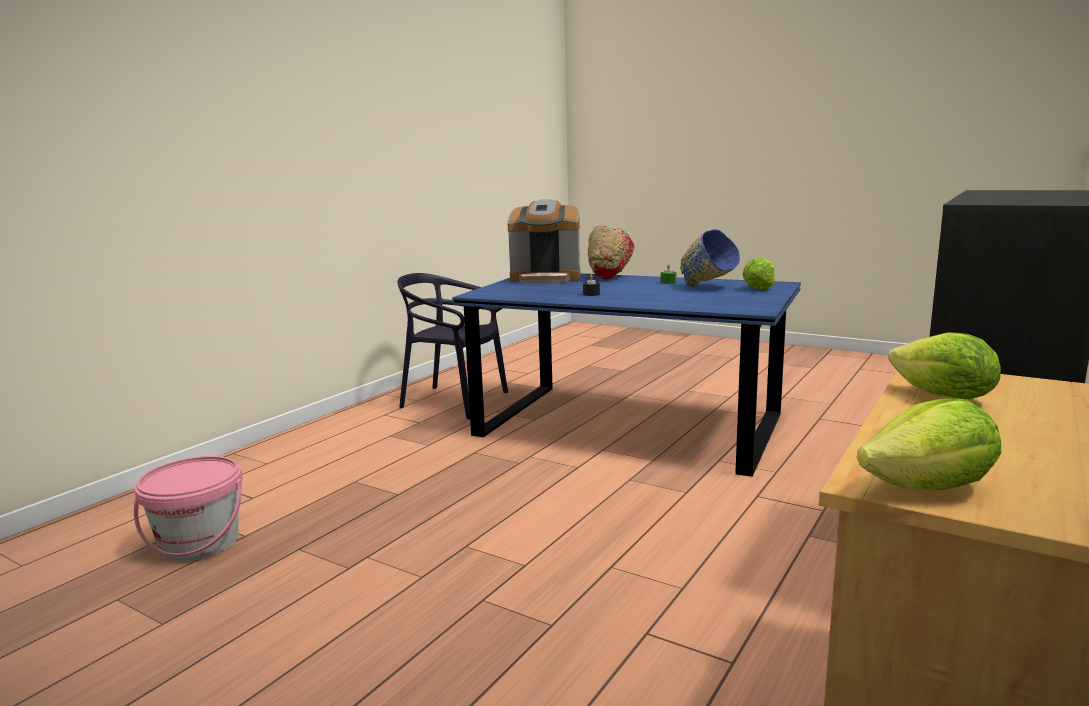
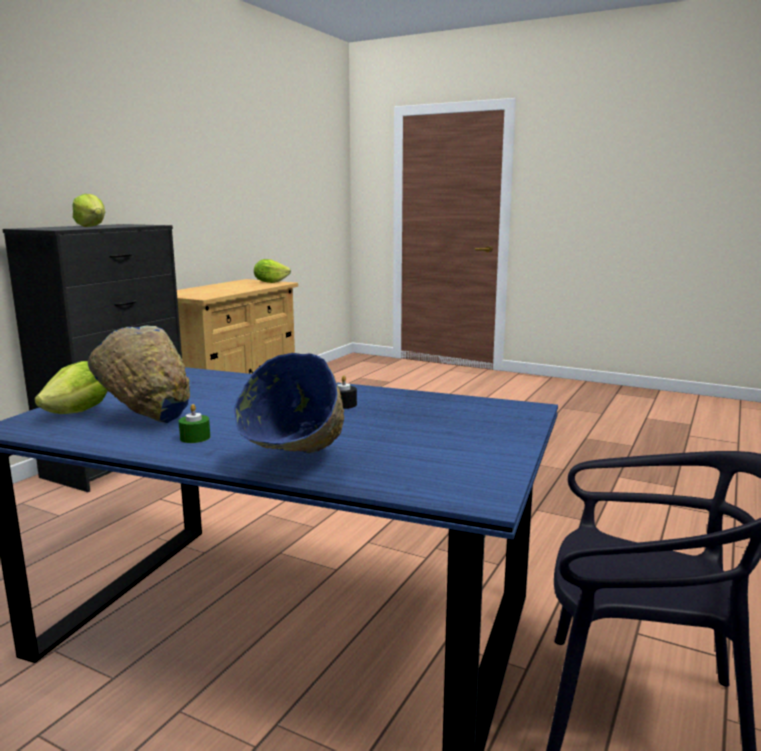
camera: 175 degrees right, 0 degrees up
pink bucket [134,456,243,561] -> none
coffee machine [507,199,580,284] -> none
red bowl [588,225,635,280] -> blue bowl [234,353,344,453]
lettuce [888,332,1001,400] -> lettuce moved to [72,194,106,227]

